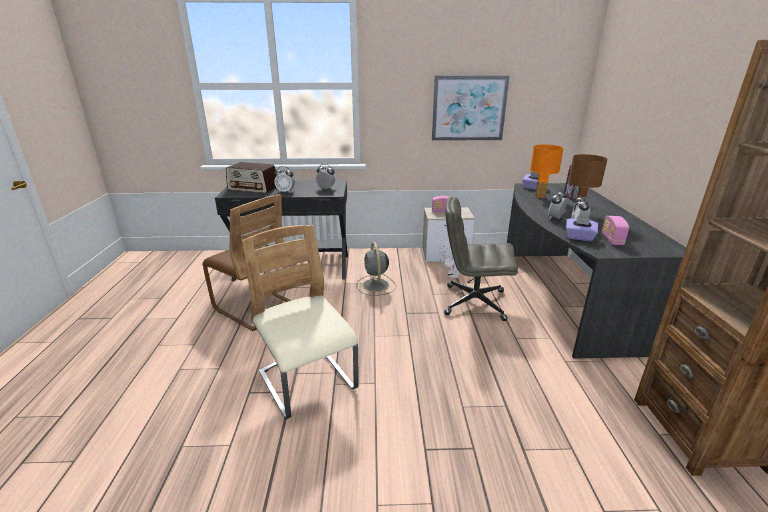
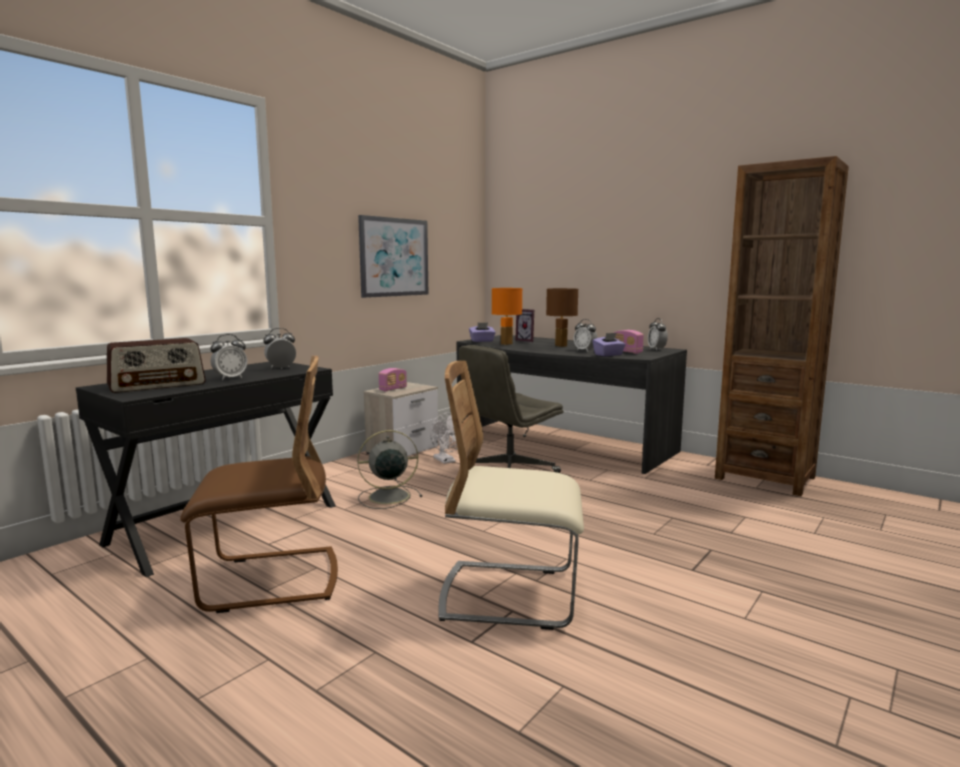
camera: 50 degrees left, 15 degrees down
grey fan [357,242,396,296] -> grey fan turned 135 degrees clockwise [357,430,422,509]
alarm clock [548,190,567,219] -> alarm clock moved to [648,318,668,350]

